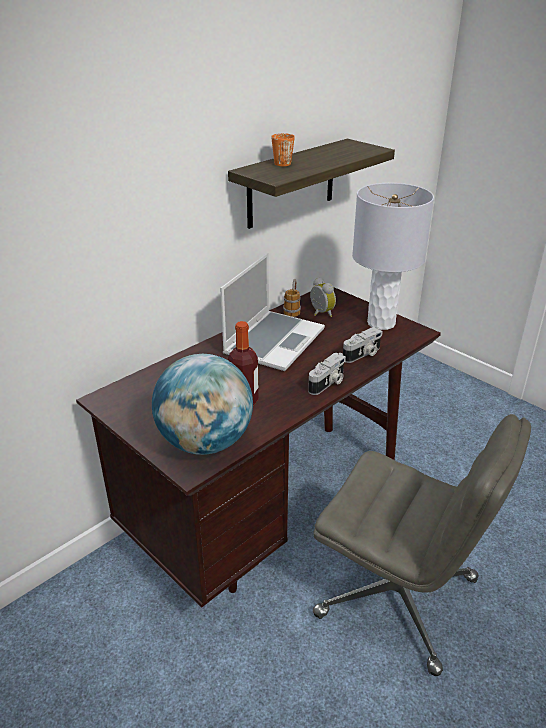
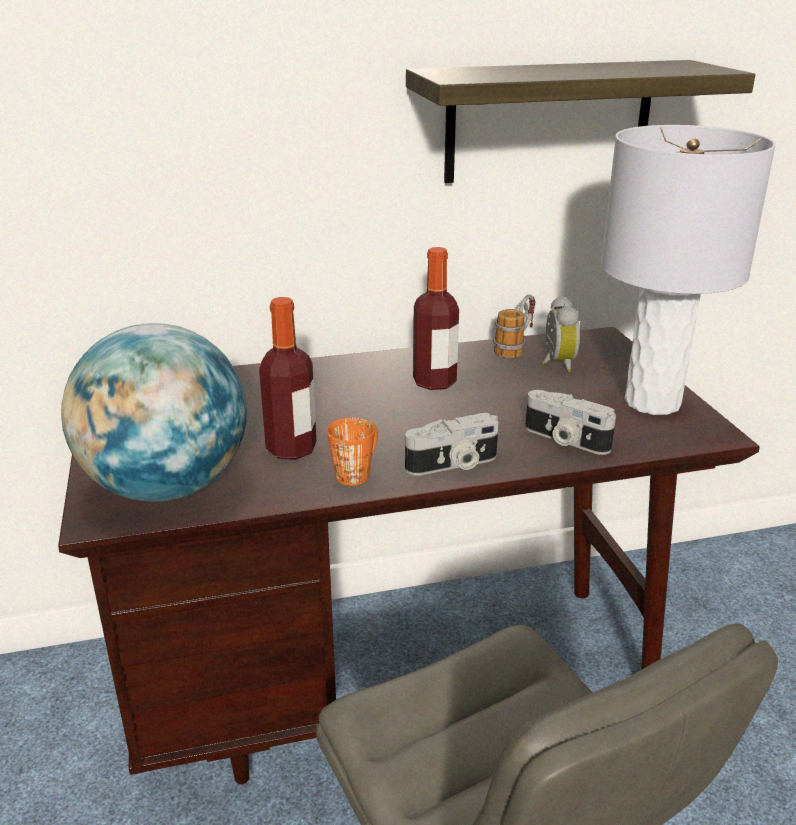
camera: 30 degrees right, 5 degrees down
laptop [220,253,325,371] -> bottle [413,247,459,390]
orange mug [271,133,295,166] -> orange mug moved to [327,418,378,486]
camera [343,327,383,363] -> camera turned 45 degrees clockwise [525,390,616,455]

